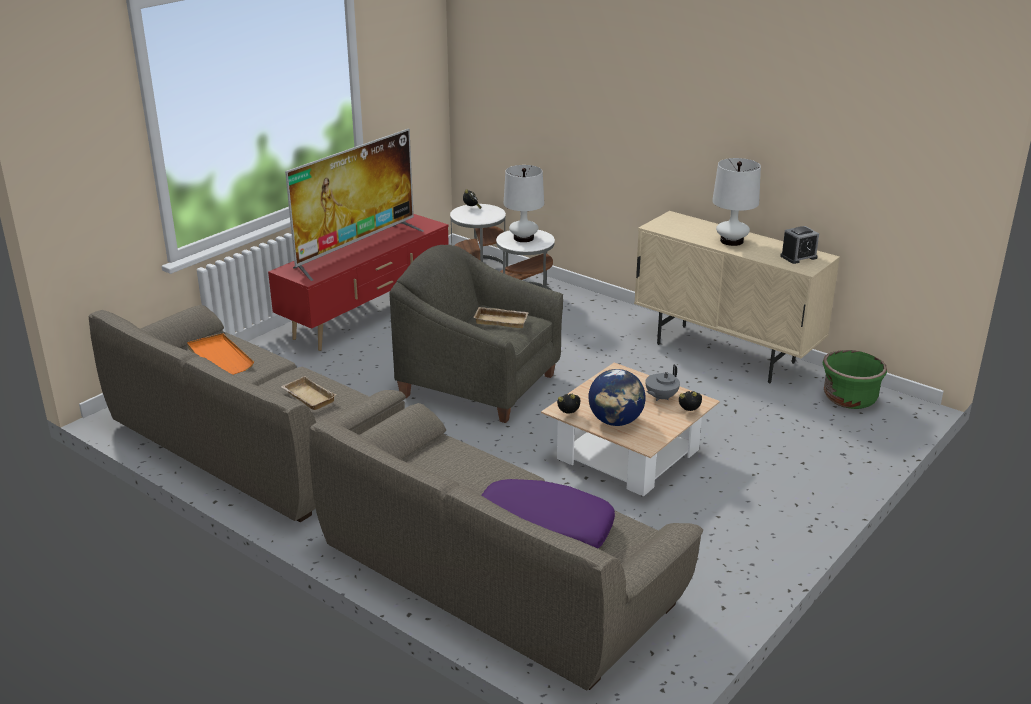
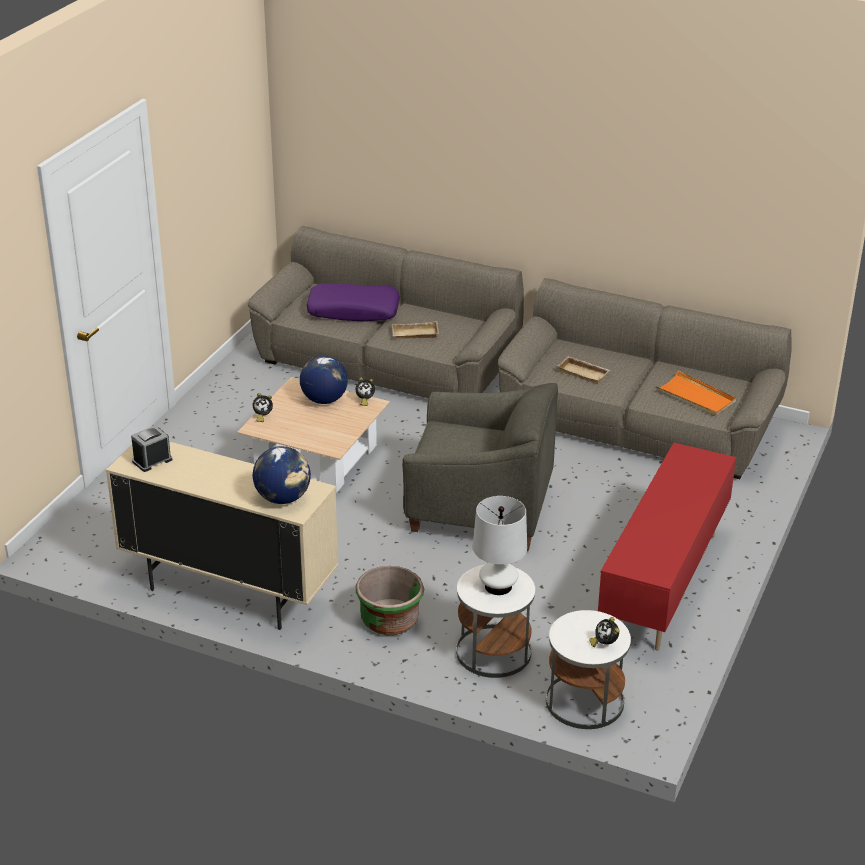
camera: 165 degrees right, 5 degrees up
television [285,129,424,281] -> none
beige tray [473,307,529,328] -> beige tray moved to [392,321,439,339]
grey teapot [645,364,680,401] -> none
white table lamp [712,158,761,246] -> none
green planter [823,350,887,409] -> green planter moved to [356,566,424,635]
none -> globe [253,446,311,504]

